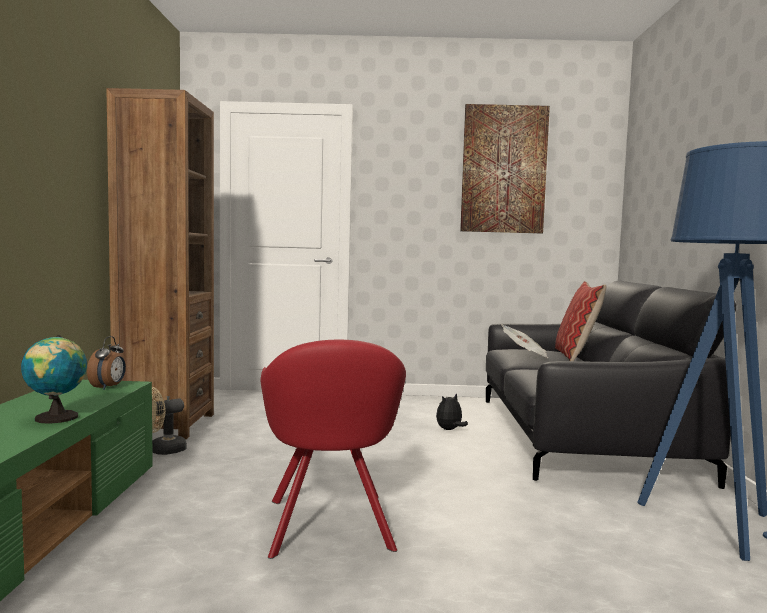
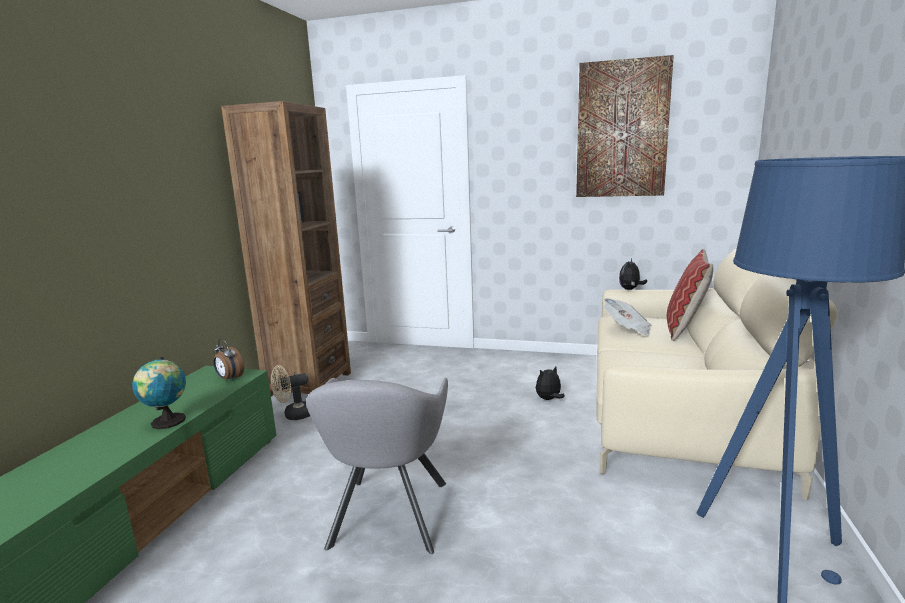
camera: 15 degrees right, 10 degrees up
alarm clock [87,336,126,390] -> alarm clock turned 105 degrees clockwise [213,339,244,381]
red armchair [261,340,406,559] -> grey armchair [306,378,448,554]
black sofa [486,280,736,489] -> beige sofa [596,248,838,500]
none -> plush toy [619,259,647,290]

